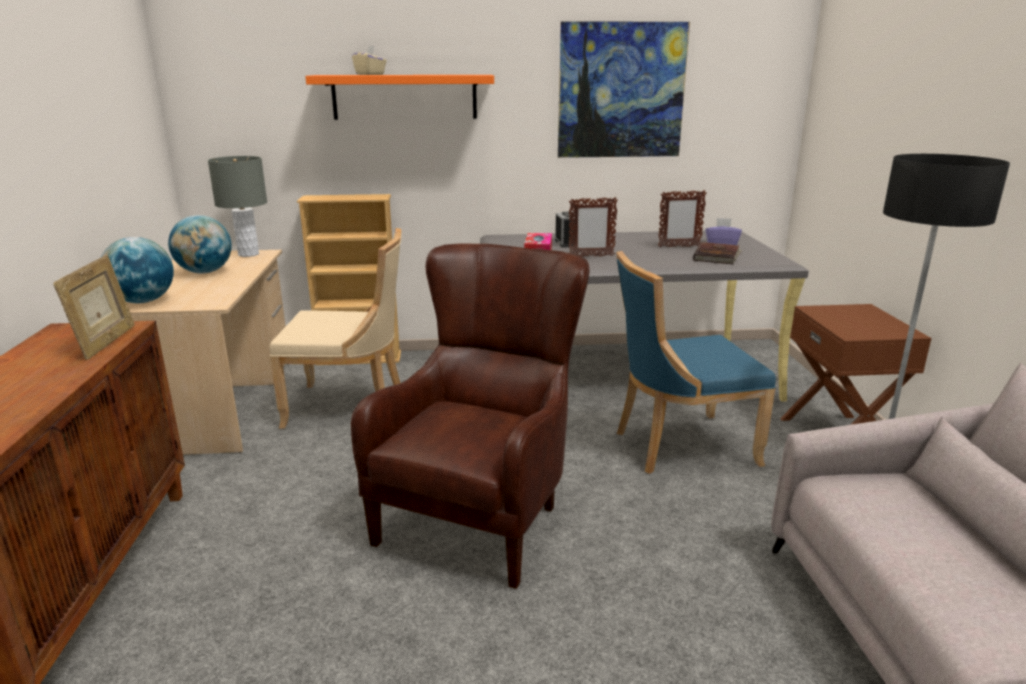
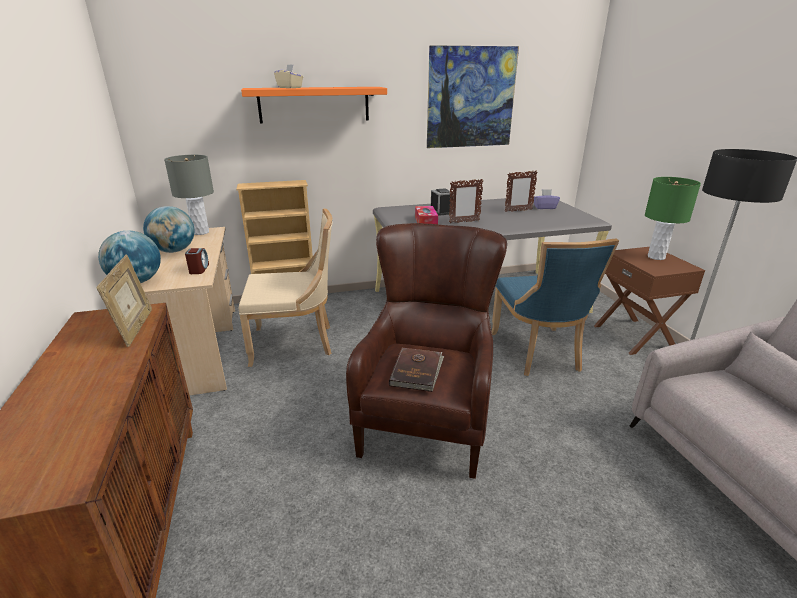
camera: 10 degrees left, 5 degrees up
blue chair [616,251,776,474] -> blue chair turned 75 degrees counterclockwise [491,238,619,376]
brown book [693,242,742,264] -> brown book moved to [389,347,444,392]
none -> alarm clock [185,248,209,274]
none -> green table lamp [645,177,701,260]

